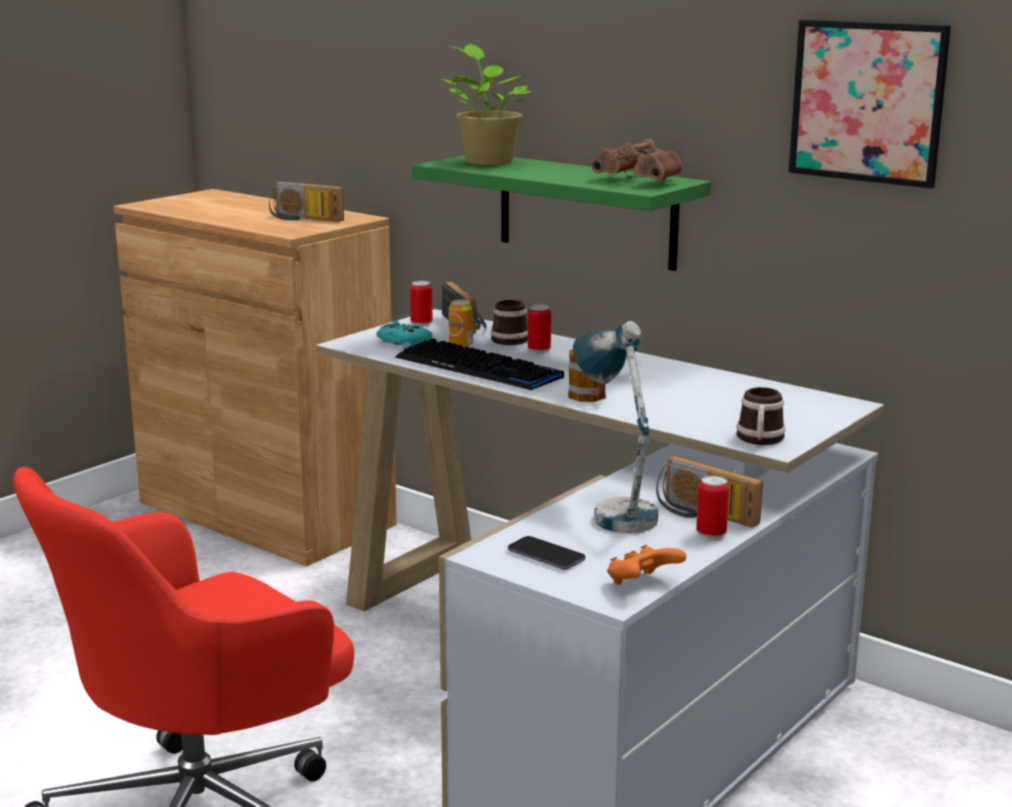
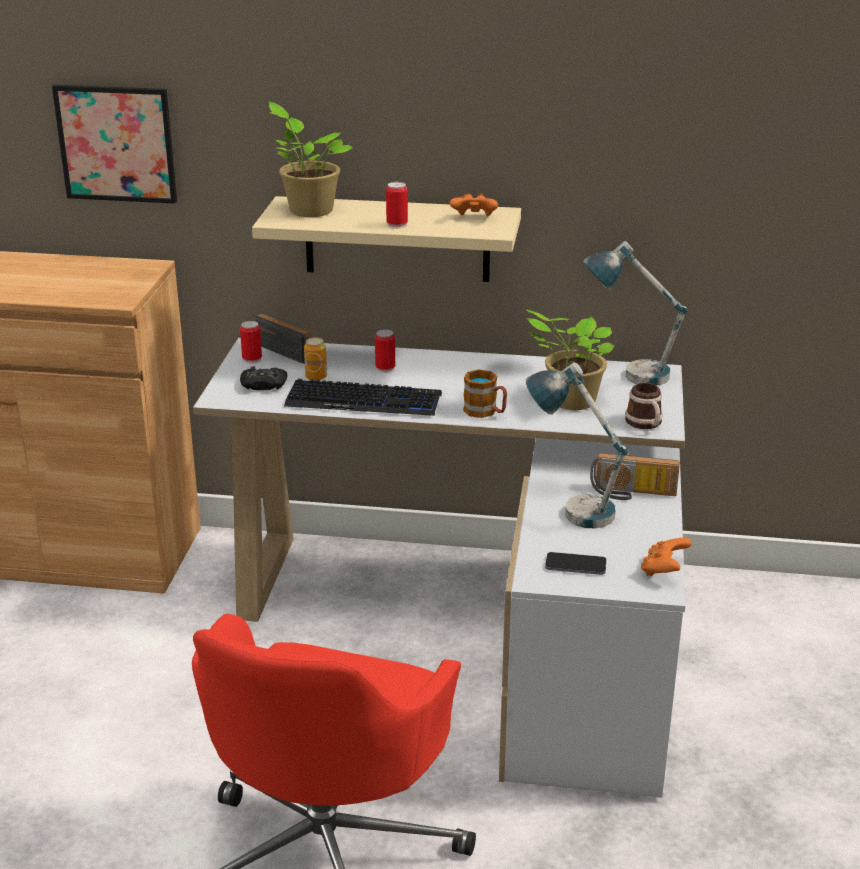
camera: 30 degrees left, 10 degrees up
radio [269,182,344,222] -> none
turquoise game controller [377,319,433,346] -> black game controller [240,366,287,390]
green shelf [412,155,711,271] -> beige shelf [252,196,521,282]
mug [491,300,528,345] -> none
brown binoculars [591,138,683,180] -> orange game controller [449,194,498,216]
can [697,475,729,540] -> can moved to [386,182,408,228]
picture [789,20,951,188] -> picture moved to [52,85,177,204]
none -> potted plant [526,310,615,410]
none -> table lamp [583,241,688,386]

